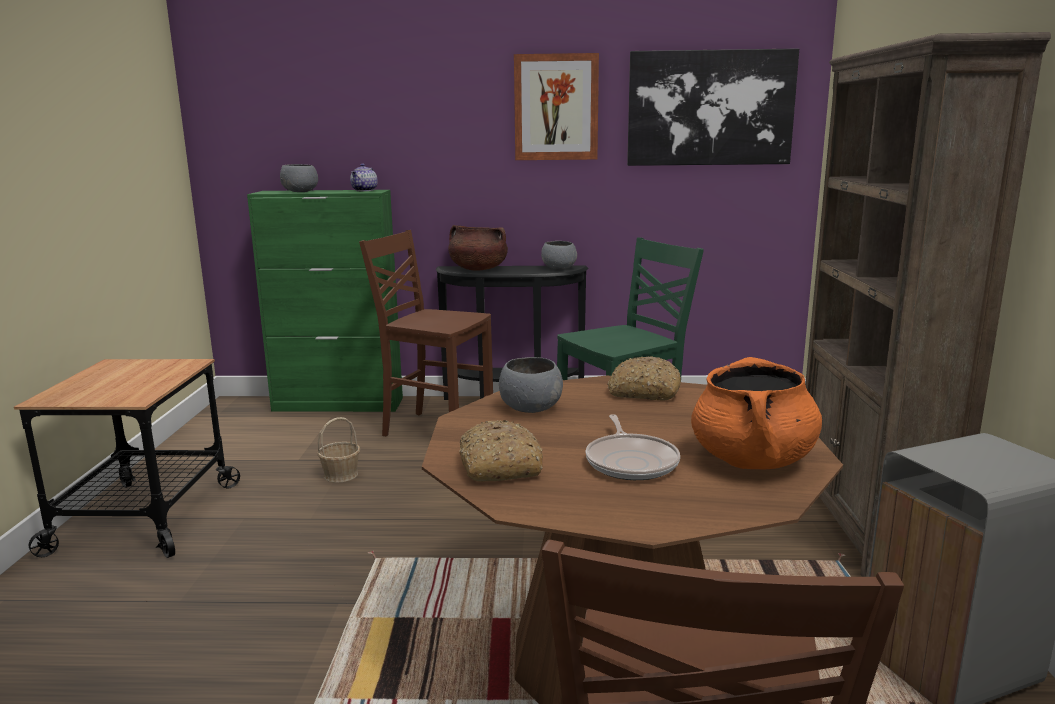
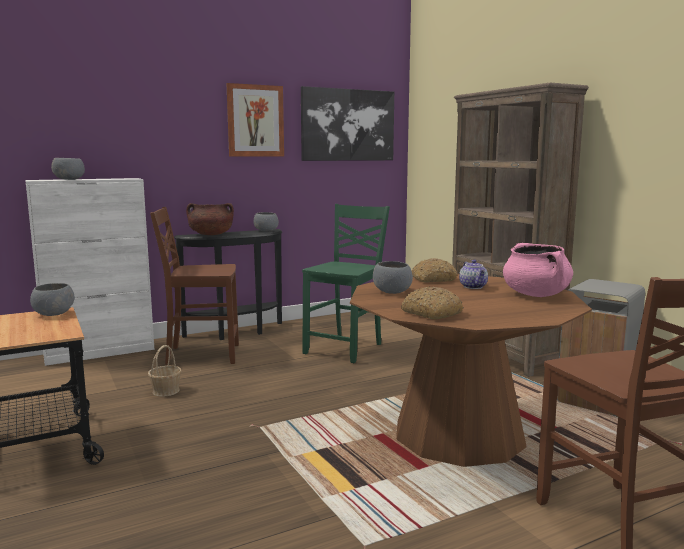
camera: 30 degrees left, 5 degrees down
green cabinet [247,190,403,412] -> white cabinet [25,178,155,366]
teapot [350,164,378,191] -> teapot moved to [459,260,488,289]
frying pan [586,414,680,480] -> none
orange cooking pot [691,357,822,469] -> pink cooking pot [503,243,573,297]
none -> grey bowl [30,283,75,316]

